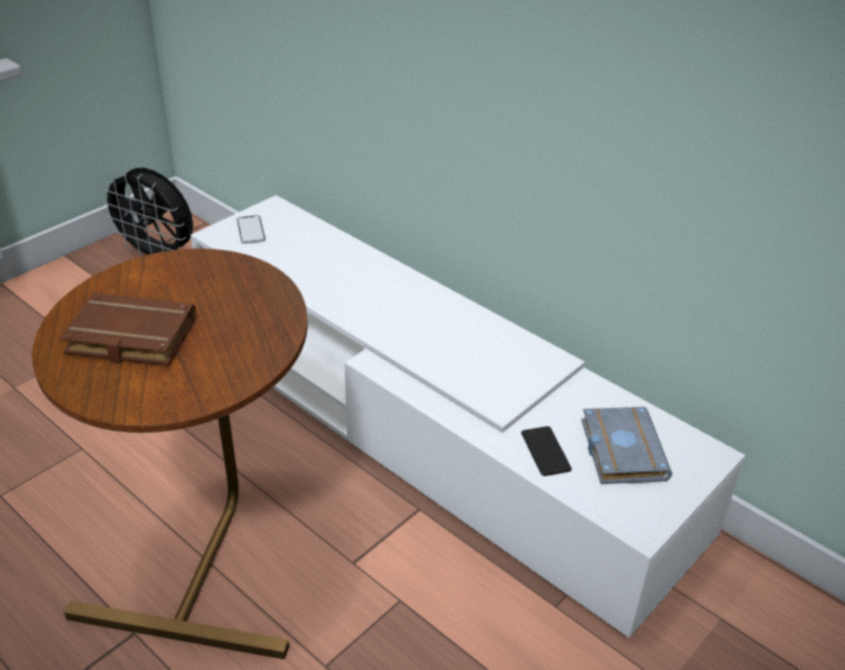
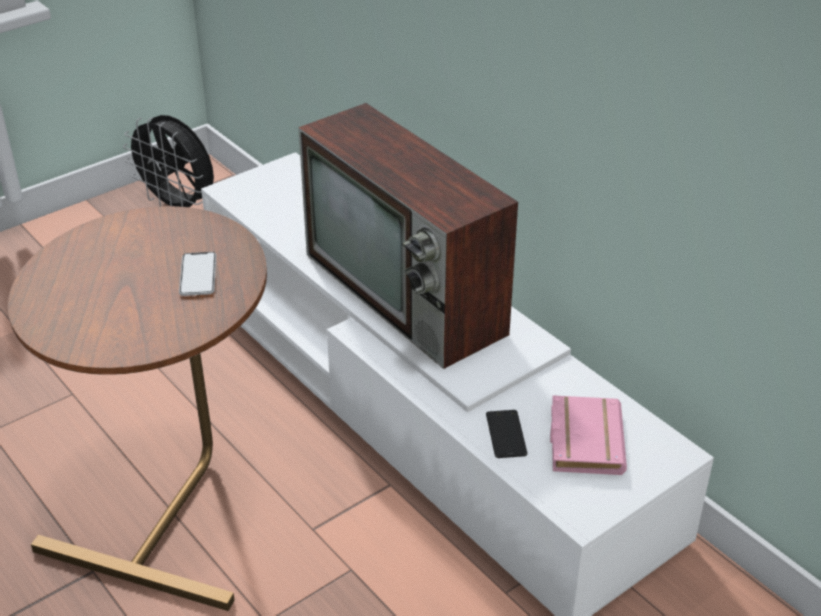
camera: 10 degrees right, 0 degrees up
brown book [60,293,196,366] -> none
phone [237,215,266,244] -> phone moved to [179,252,216,296]
grey book [582,407,672,484] -> pink book [550,395,627,475]
none -> television [298,103,518,369]

